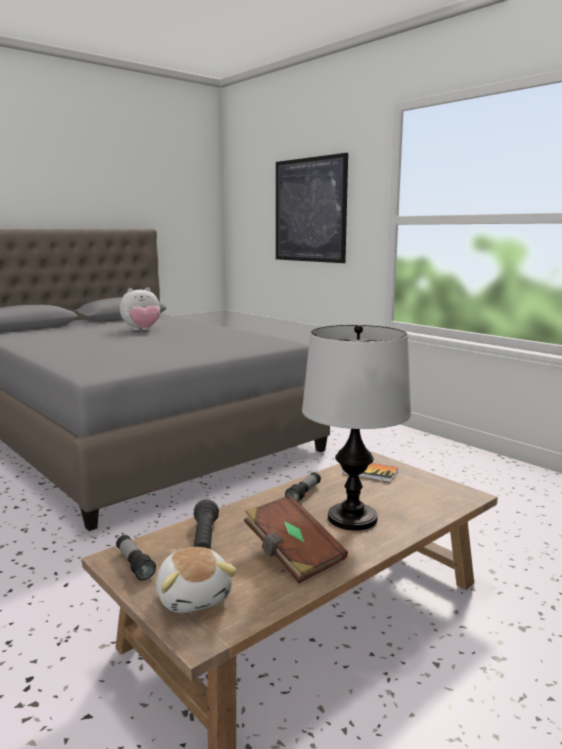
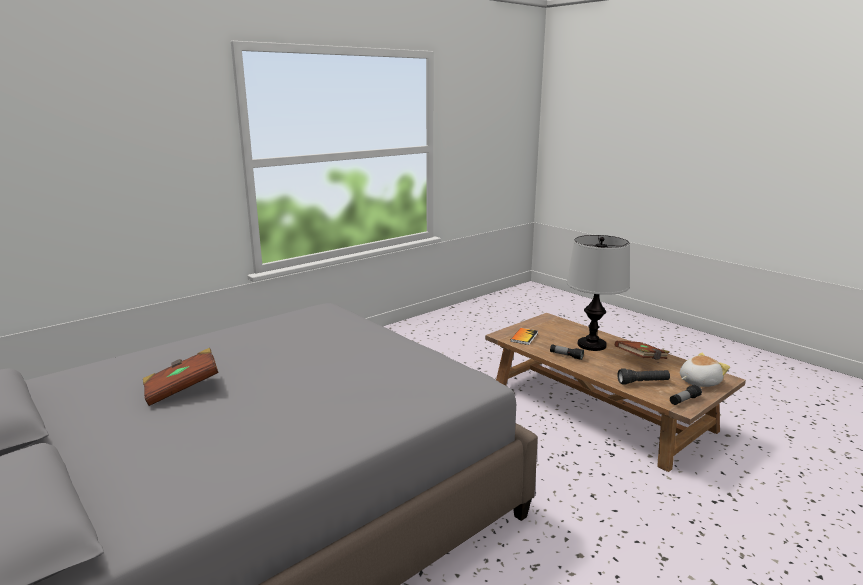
camera: 90 degrees left, 5 degrees up
plush toy [120,287,160,331] -> brown book [143,348,219,406]
picture [276,153,348,263] -> none

